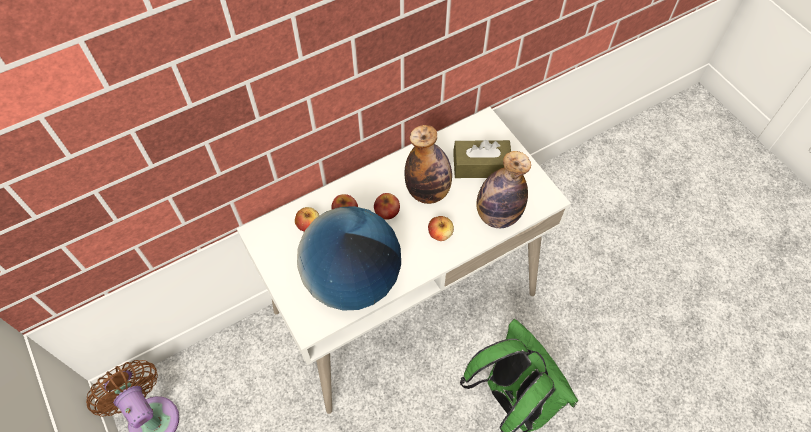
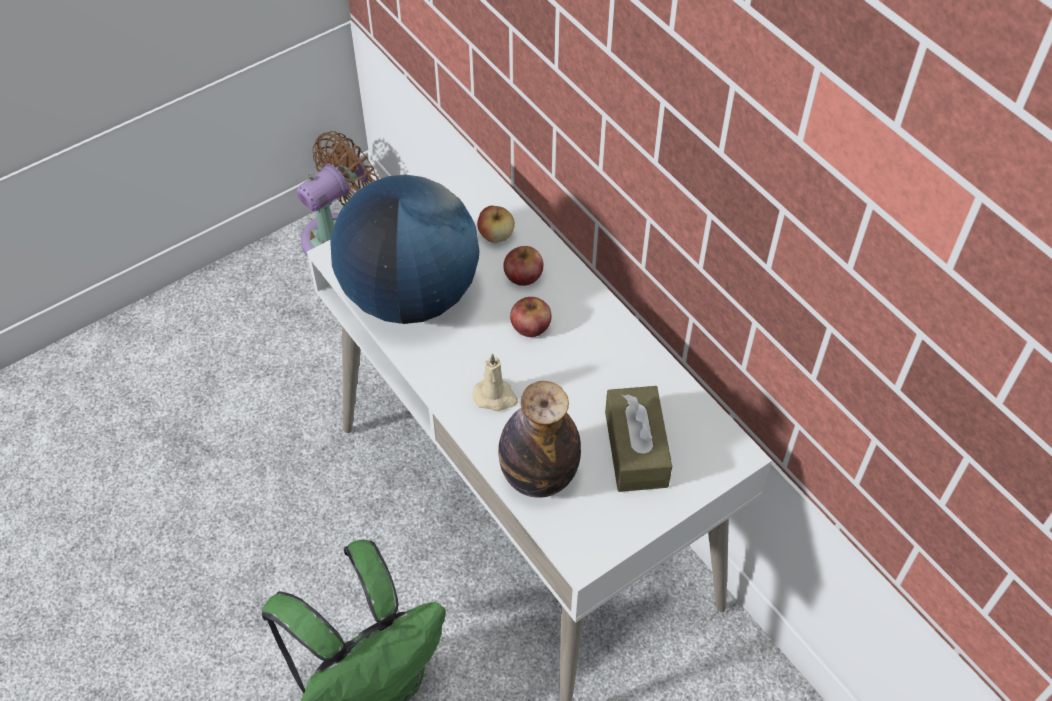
camera: 85 degrees right, 5 degrees down
bottle [405,125,452,204] -> none
apple [428,216,454,241] -> beige candle [472,353,518,411]

